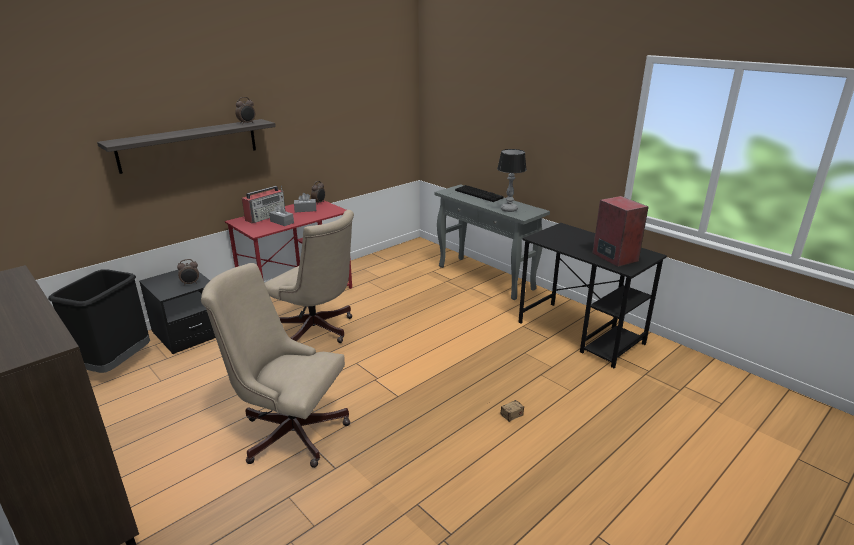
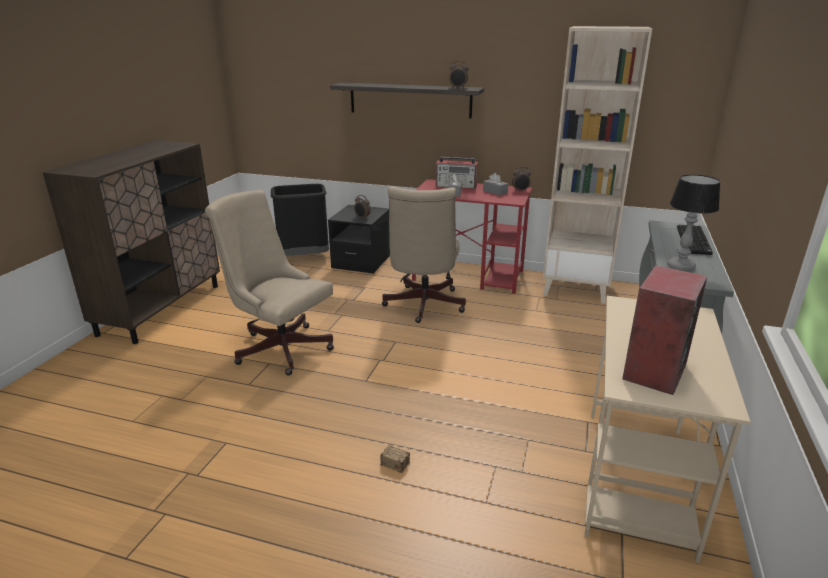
camera: 60 degrees right, 0 degrees up
beige office chair [201,263,351,468] -> beige office chair turned 45 degrees counterclockwise [205,190,334,376]
black desk [519,223,667,368] -> beige desk [585,296,751,563]
none -> beige bookcase [543,26,652,304]

